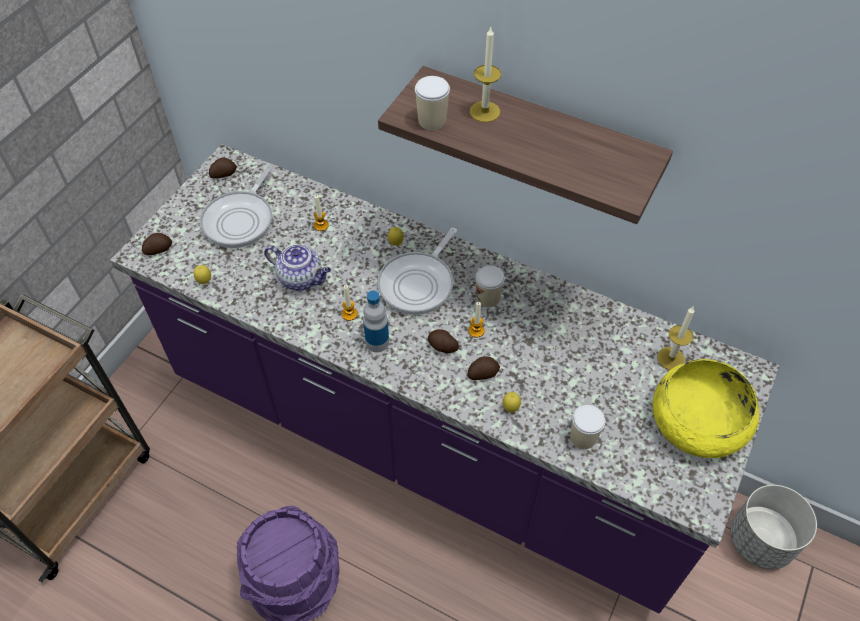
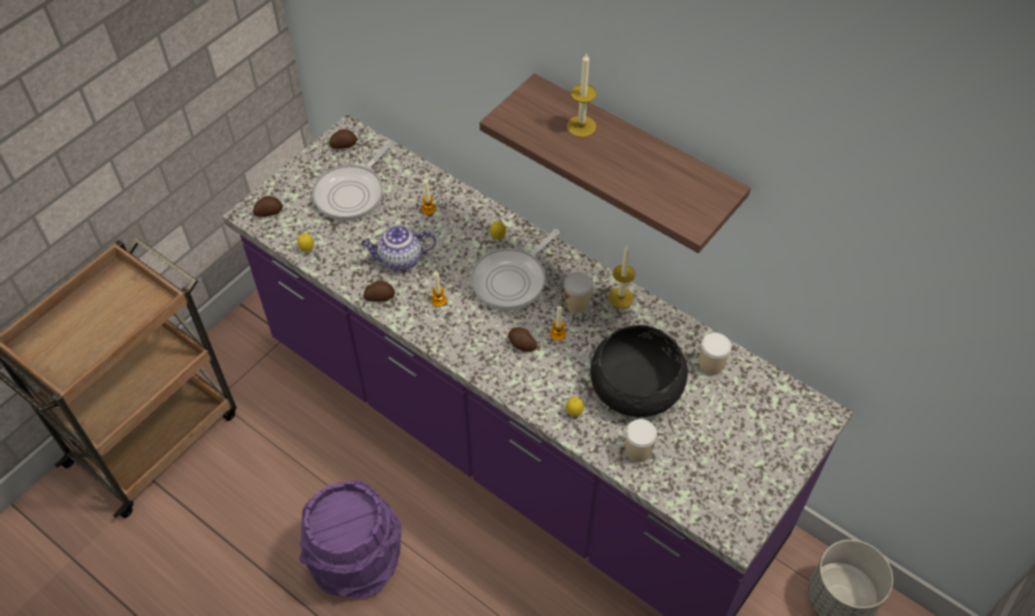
camera: 10 degrees right, 0 degrees up
teapot [264,244,331,291] -> teapot turned 135 degrees clockwise [361,225,436,271]
bottle [363,290,389,352] -> none
cup [415,76,450,130] -> cup moved to [699,333,731,375]
potato [467,356,500,380] -> potato moved to [363,281,395,302]
yellow bowl [652,359,759,458] -> none
candle [657,307,695,370] -> candle moved to [608,245,635,308]
none -> black bowl [590,325,688,417]

